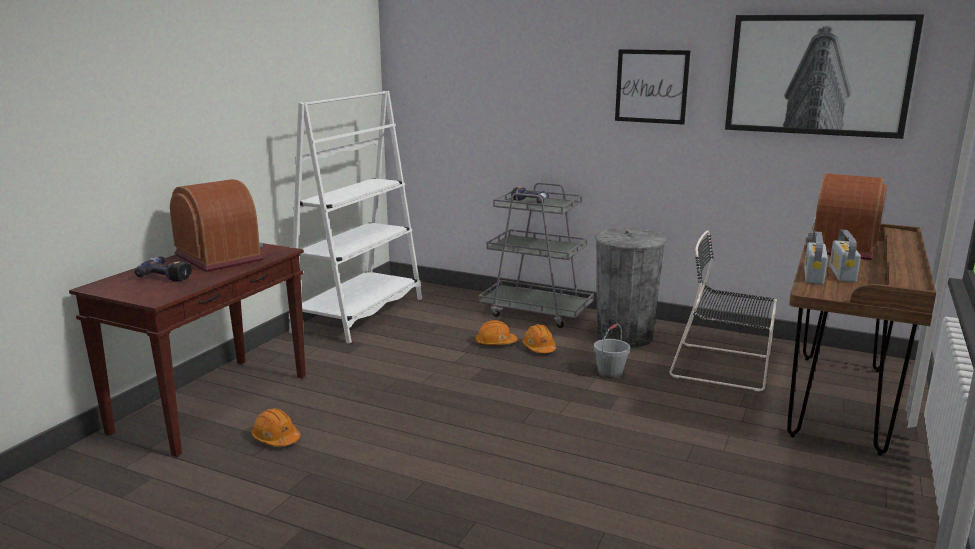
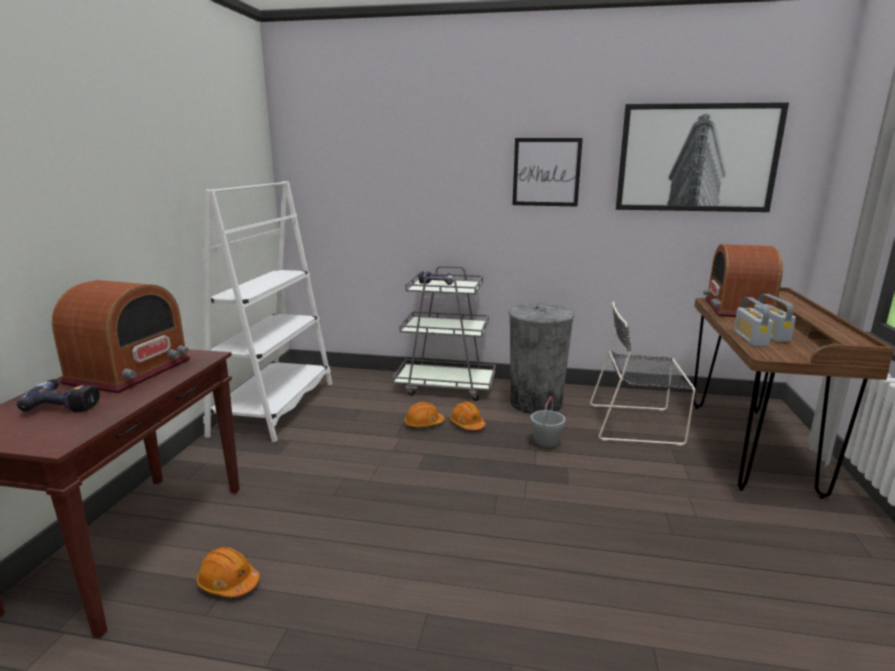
camera: 15 degrees left, 0 degrees up
radio [170,179,263,272] -> radio turned 75 degrees clockwise [52,280,190,393]

